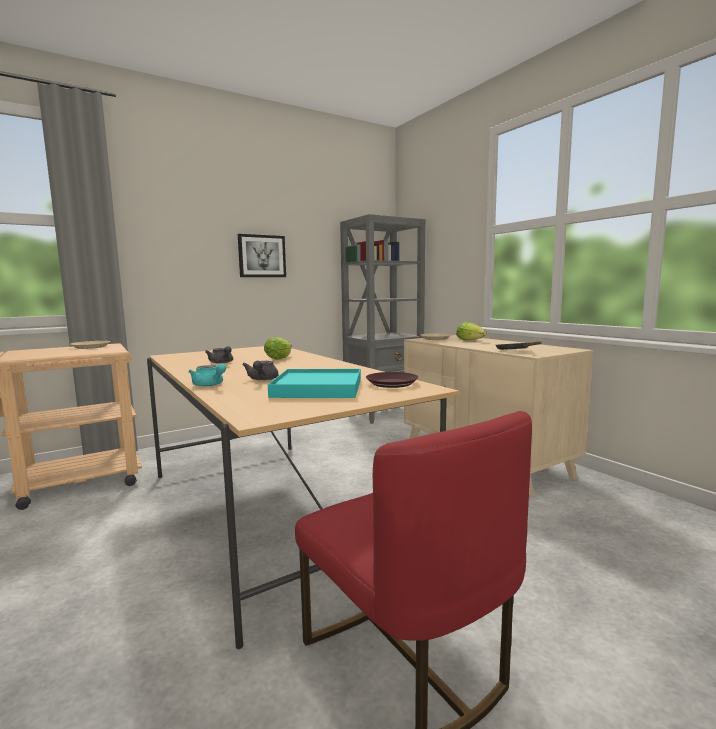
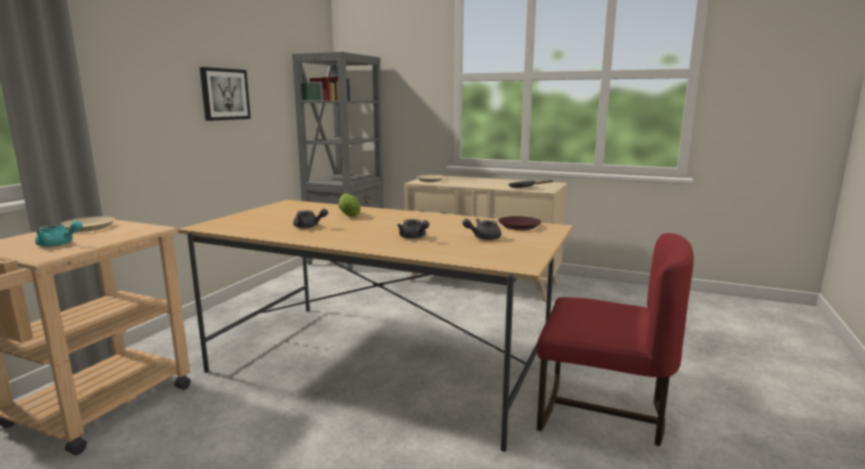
camera: 35 degrees left, 5 degrees up
turquoise teapot [188,364,226,386] -> turquoise teapot moved to [35,221,82,247]
turquoise tray [268,369,361,398] -> grey teapot [462,218,501,240]
lettuce [456,322,487,340] -> none

